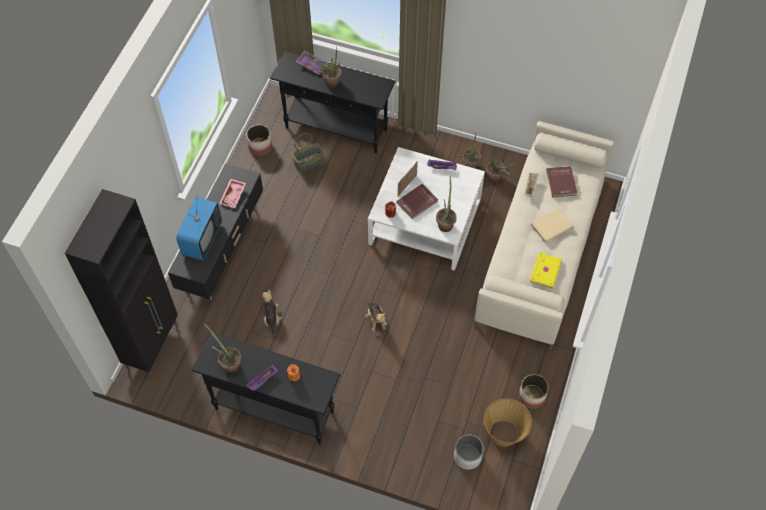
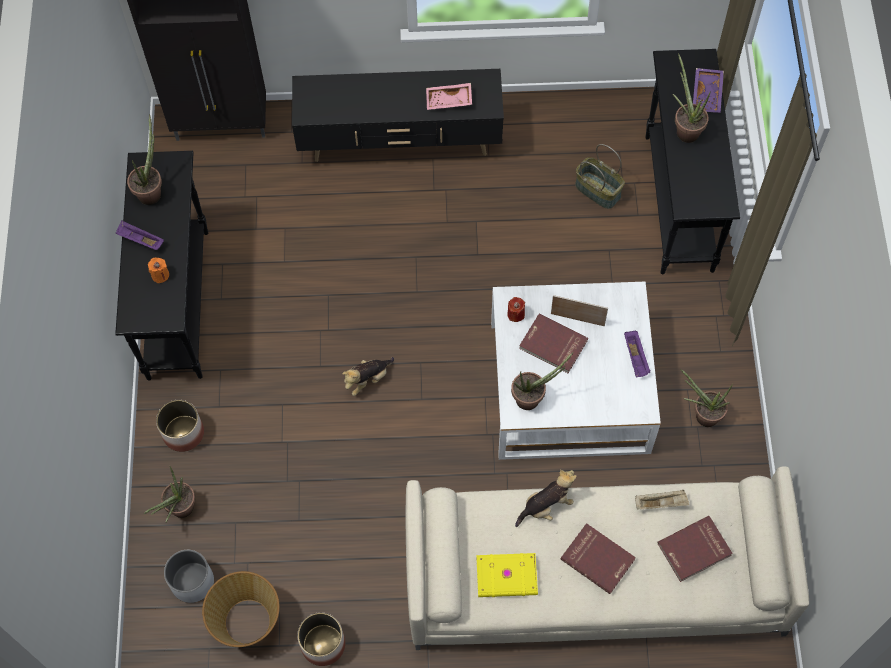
camera: 70 degrees right, 5 degrees up
television [176,197,222,261] -> none
planter [246,125,272,156] -> planter moved to [156,400,204,452]
plush toy [262,290,282,338] -> plush toy moved to [515,469,576,527]
potted plant [486,150,516,183] -> potted plant moved to [144,466,195,523]
beige book [531,208,573,243] -> red book [561,523,636,594]

